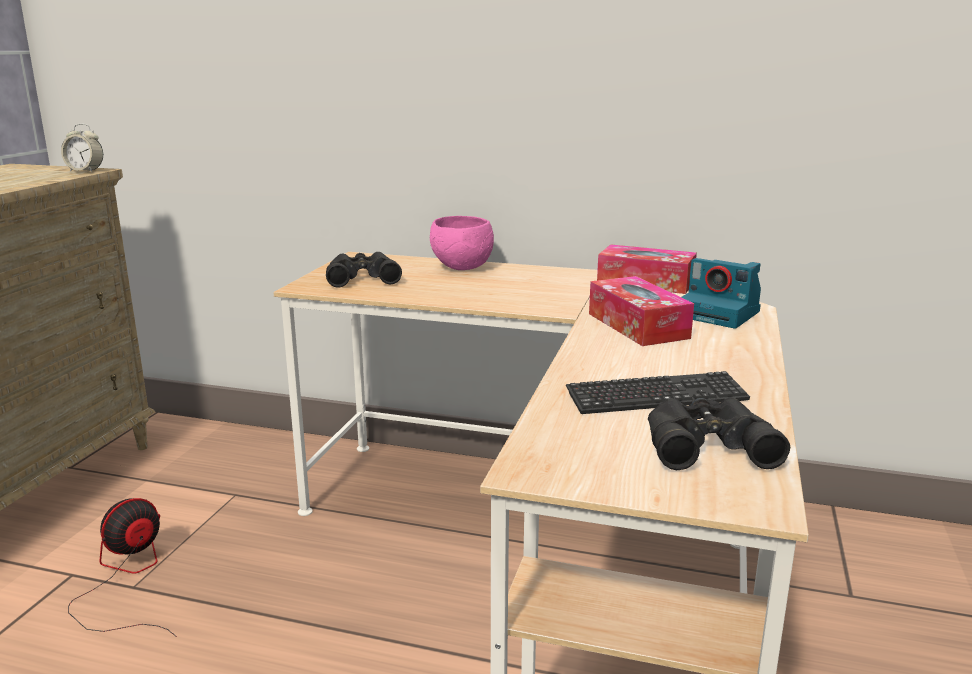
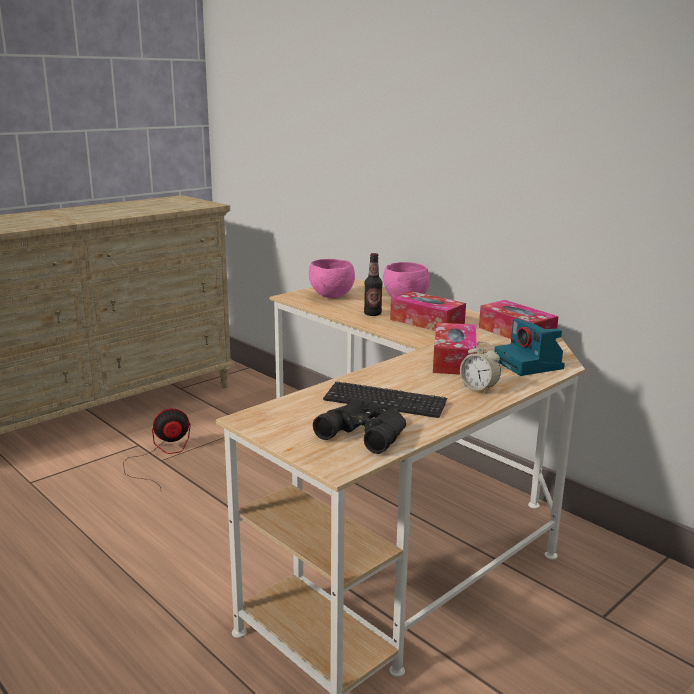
camera: 30 degrees right, 0 degrees up
alarm clock [61,123,103,172] -> alarm clock moved to [460,341,501,394]
black binoculars [326,252,402,288] -> pink bowl [309,259,355,298]
none -> bottle [364,253,383,316]
none -> tissue box [390,291,466,331]

